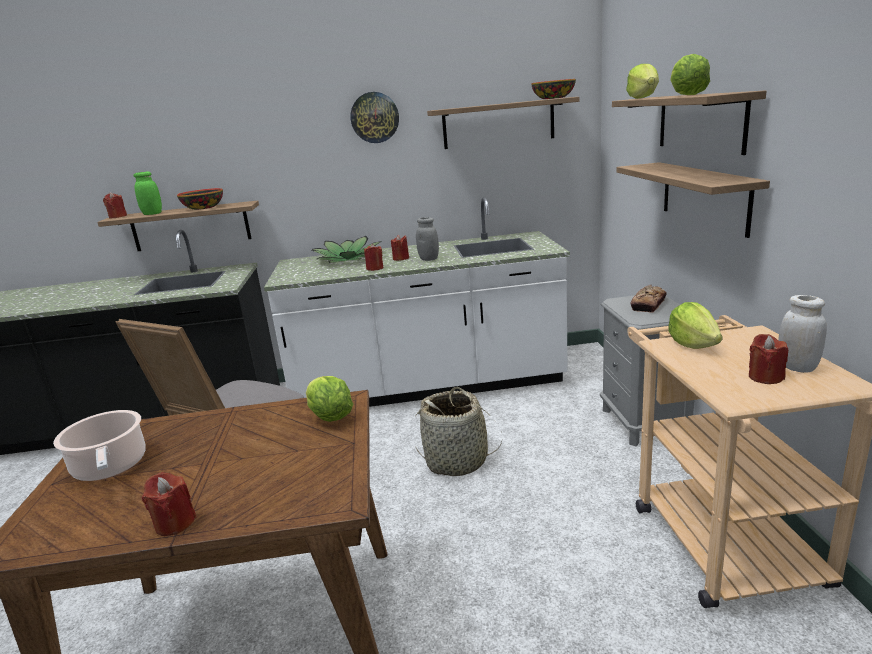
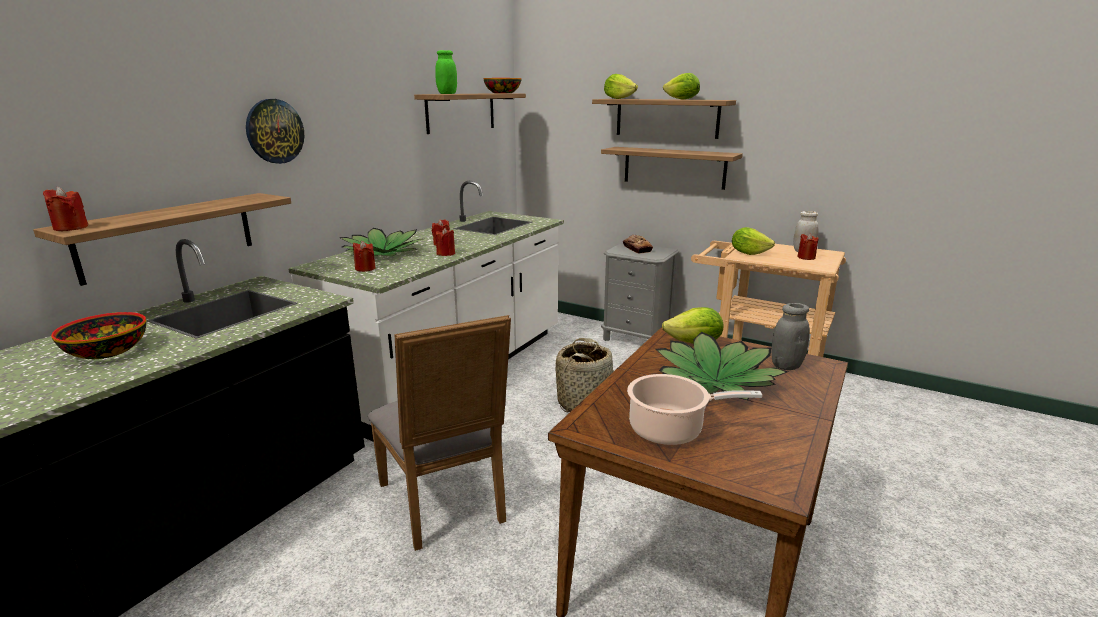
camera: 55 degrees left, 0 degrees up
green jar [134,171,162,215] -> green jar moved to [435,50,457,94]
red candle [142,472,196,536] -> red candle moved to [353,241,375,272]
bowl [177,188,223,210] -> bowl moved to [51,312,146,359]
wall clock [350,92,399,143] -> wall clock moved to [246,99,304,164]
grey jar [416,217,439,261] -> grey jar moved to [771,303,810,370]
none -> potted plant [656,332,788,400]

